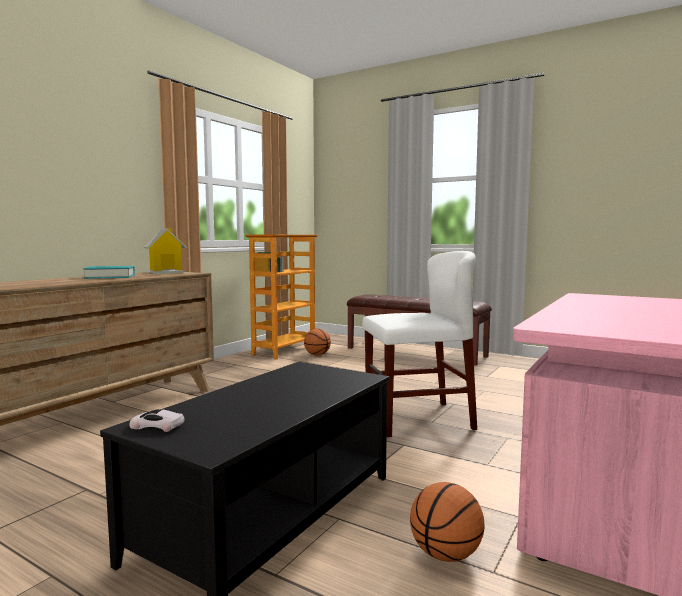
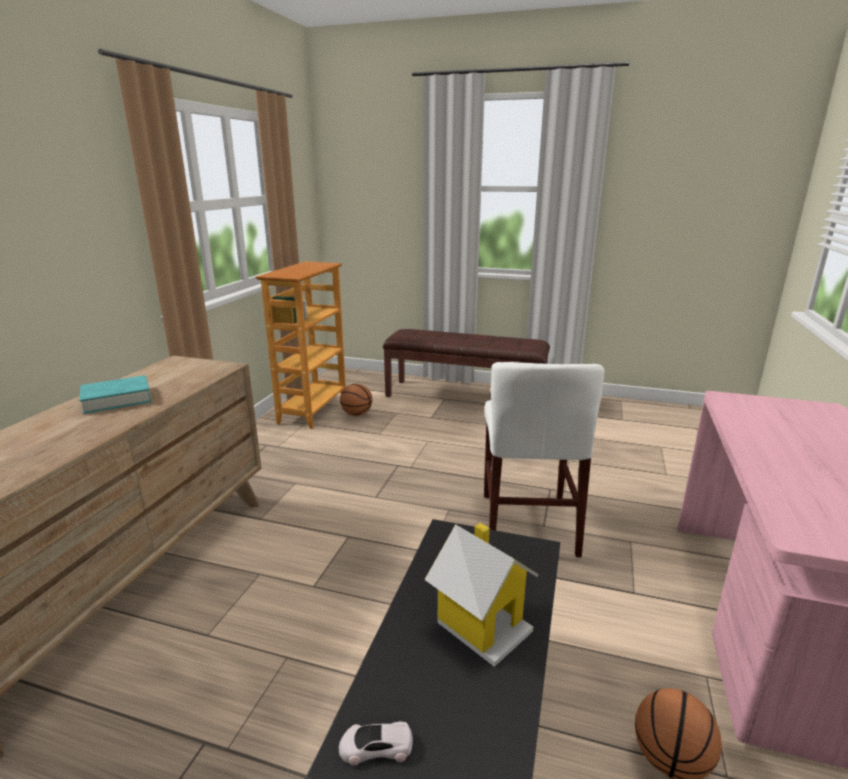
camera: 15 degrees left, 15 degrees up
toy house [143,228,187,274] -> toy house moved to [424,523,539,667]
white chair [362,251,477,437] -> white chair turned 120 degrees clockwise [484,362,605,557]

